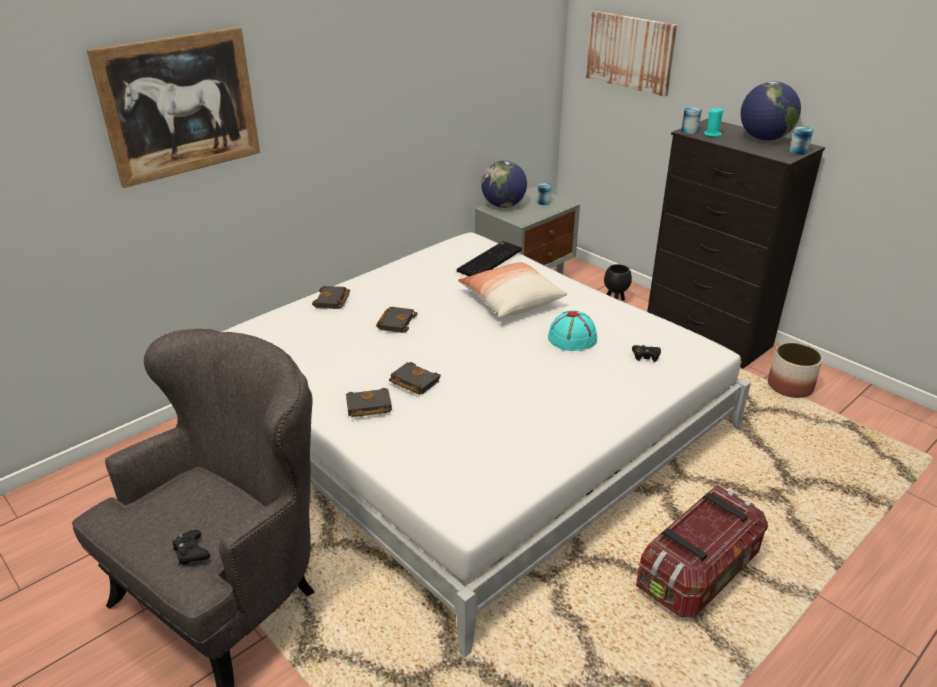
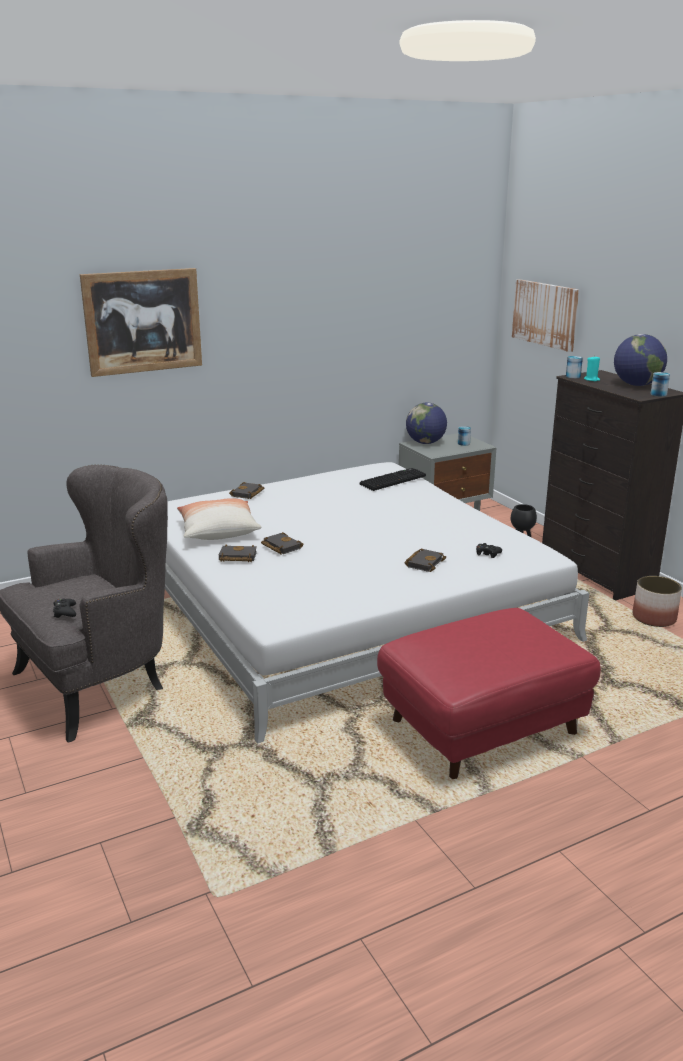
camera: 15 degrees right, 10 degrees down
black book [376,307,418,333] -> black book moved to [404,548,446,572]
pillow [458,262,567,317] -> pillow moved to [177,499,261,540]
turquoise hat [548,310,597,351] -> none
storage box [636,485,768,618] -> red ottoman [377,608,601,779]

